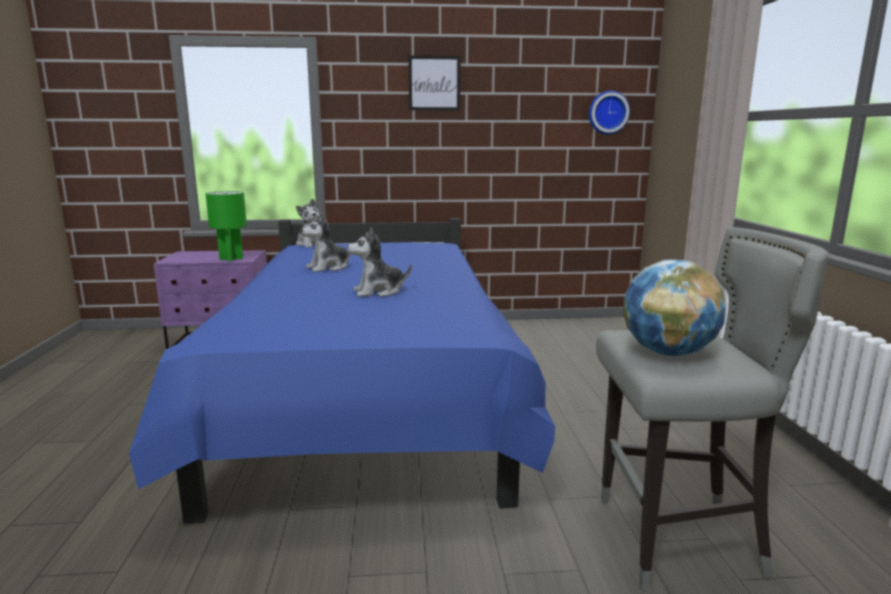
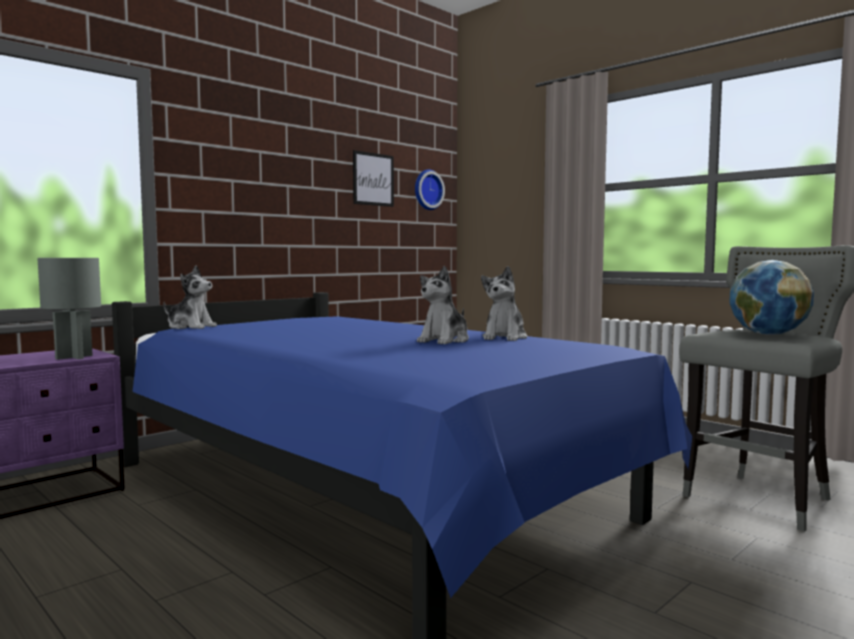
camera: 40 degrees left, 10 degrees down
green table lamp [206,191,247,262] -> grey table lamp [37,258,101,360]
plush toy [301,213,352,272] -> plush toy moved to [481,266,527,341]
picture [408,56,460,111] -> picture moved to [353,150,394,207]

